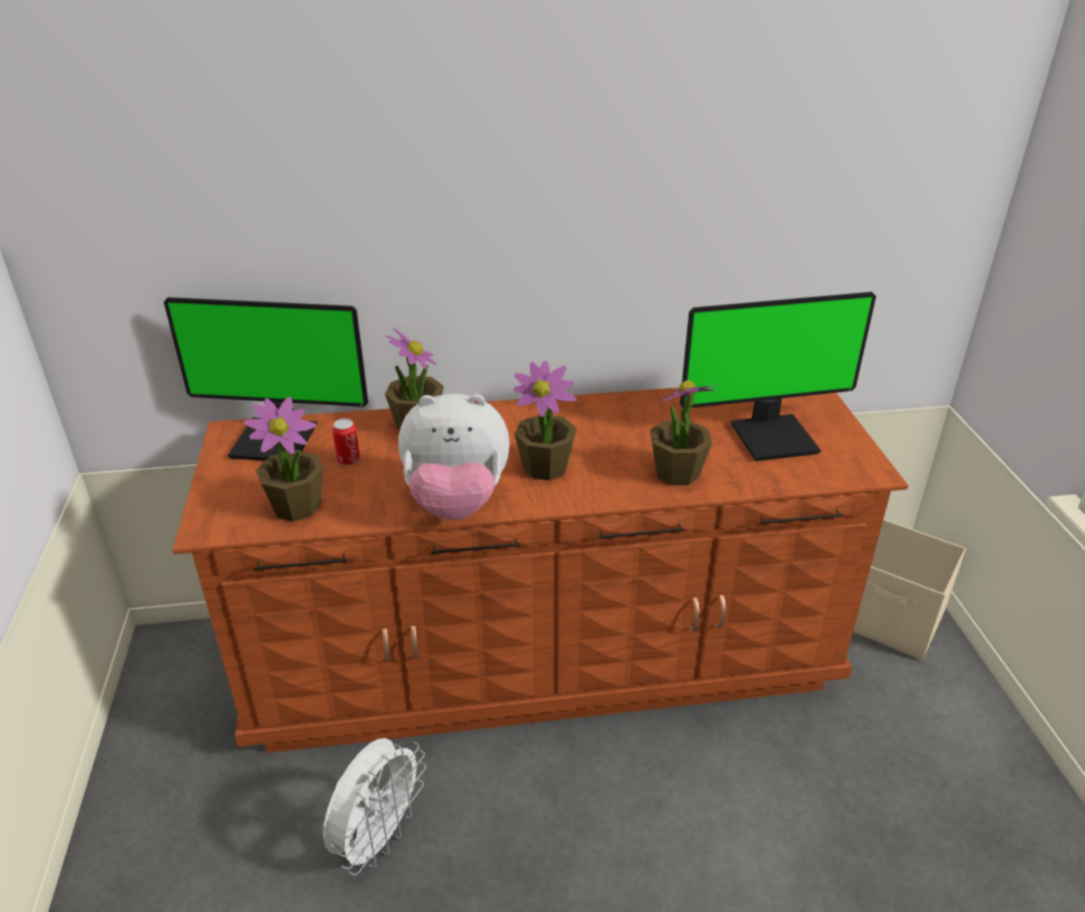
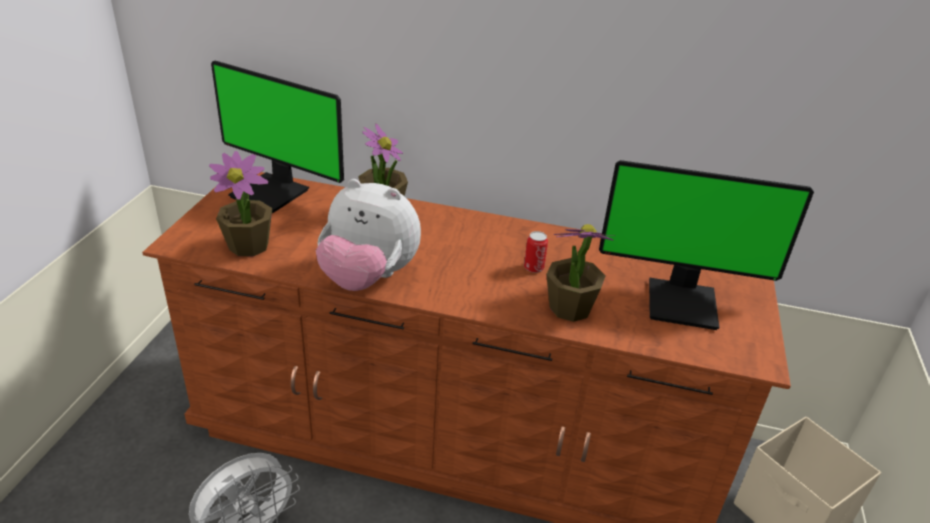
camera: 20 degrees right, 0 degrees up
can [332,418,360,465] -> can moved to [524,231,548,273]
potted plant [514,361,577,480] -> none

